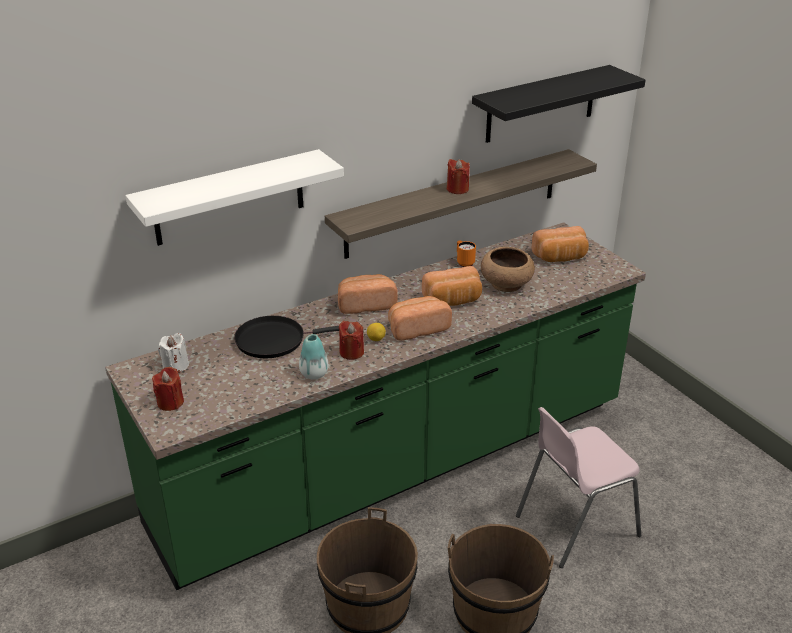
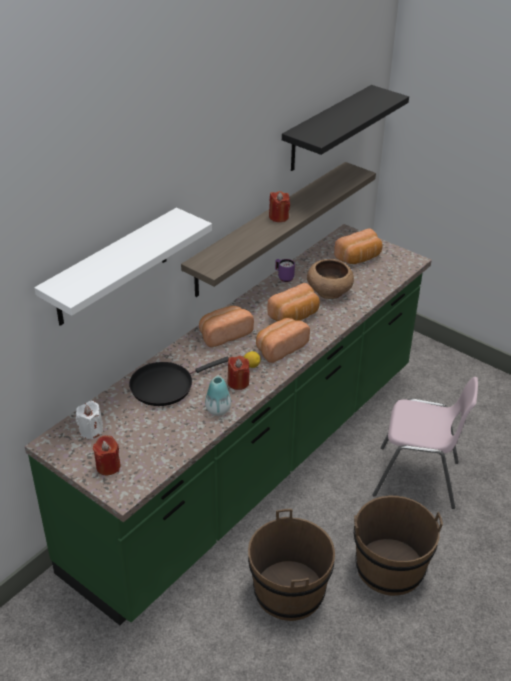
camera: 20 degrees left, 5 degrees up
orange mug [457,240,476,267] -> purple mug [275,259,295,282]
pink chair [516,407,641,568] -> pink chair turned 120 degrees counterclockwise [373,377,478,509]

